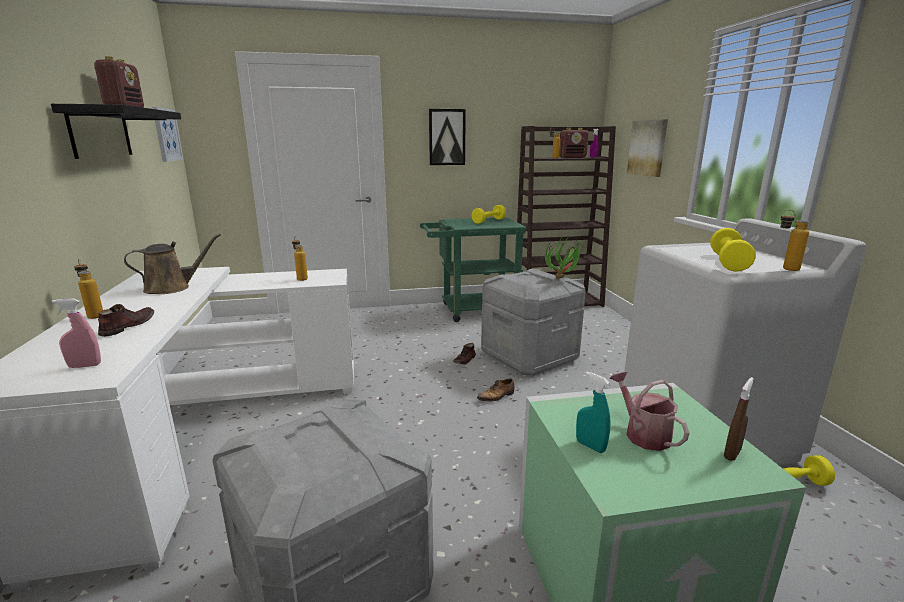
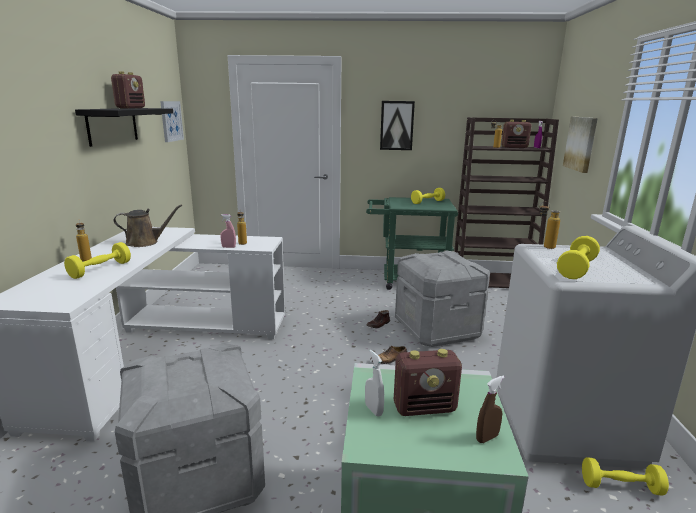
camera: 15 degrees right, 0 degrees up
pink spray bottle [52,298,101,368] -> pink spray bottle moved to [220,214,236,248]
brown shoe [98,304,154,337] -> yellow dumbbell [64,242,131,279]
potted plant [545,235,584,279] -> none
turquoise spray bottle [576,372,611,453] -> white spray bottle [365,350,384,417]
watering can [610,372,690,451] -> radio [394,349,462,416]
bottle [780,209,809,271] -> bottle moved to [539,202,560,249]

